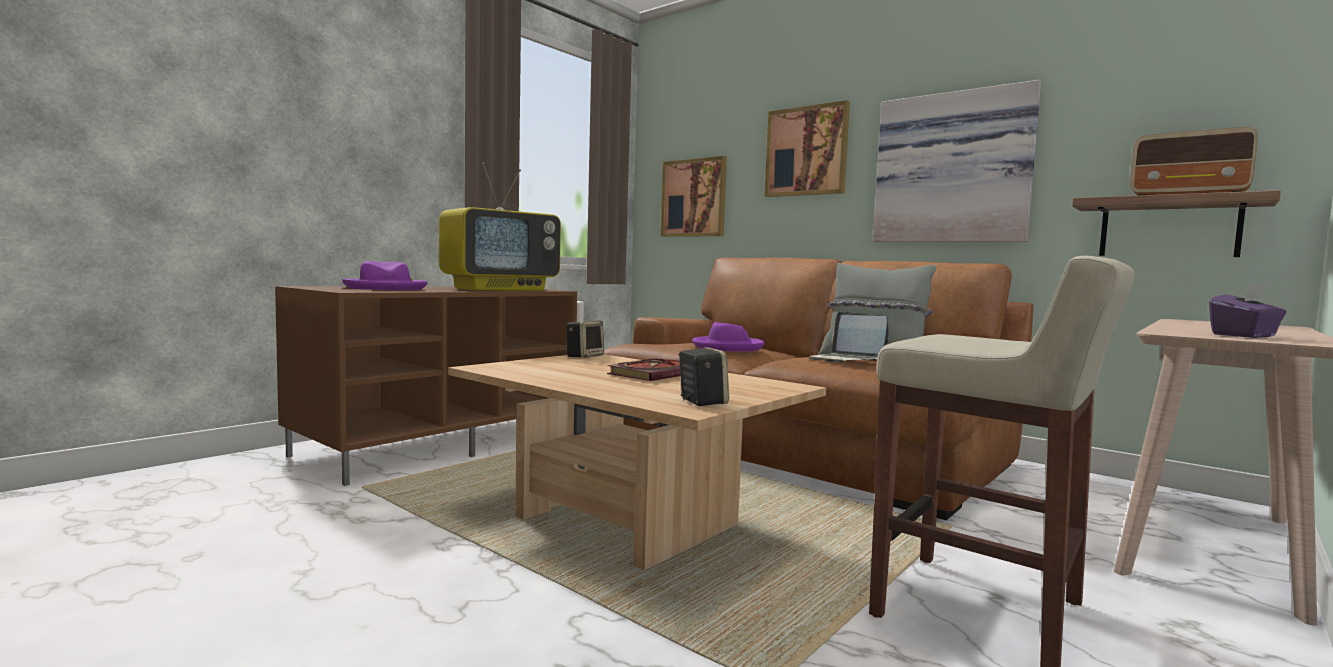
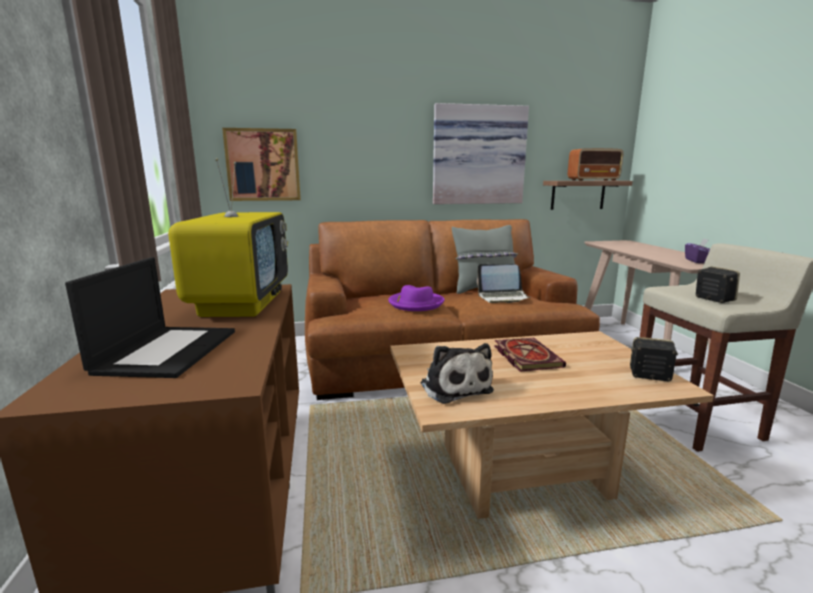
camera: 50 degrees left, 10 degrees up
purple hat [342,261,427,290] -> laptop [65,257,235,378]
speaker [566,321,604,358] -> speaker moved to [696,267,740,303]
picture [765,100,850,197] -> none
none -> plush toy [421,343,494,404]

